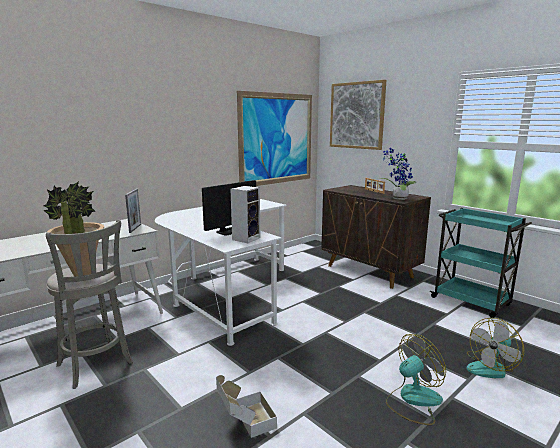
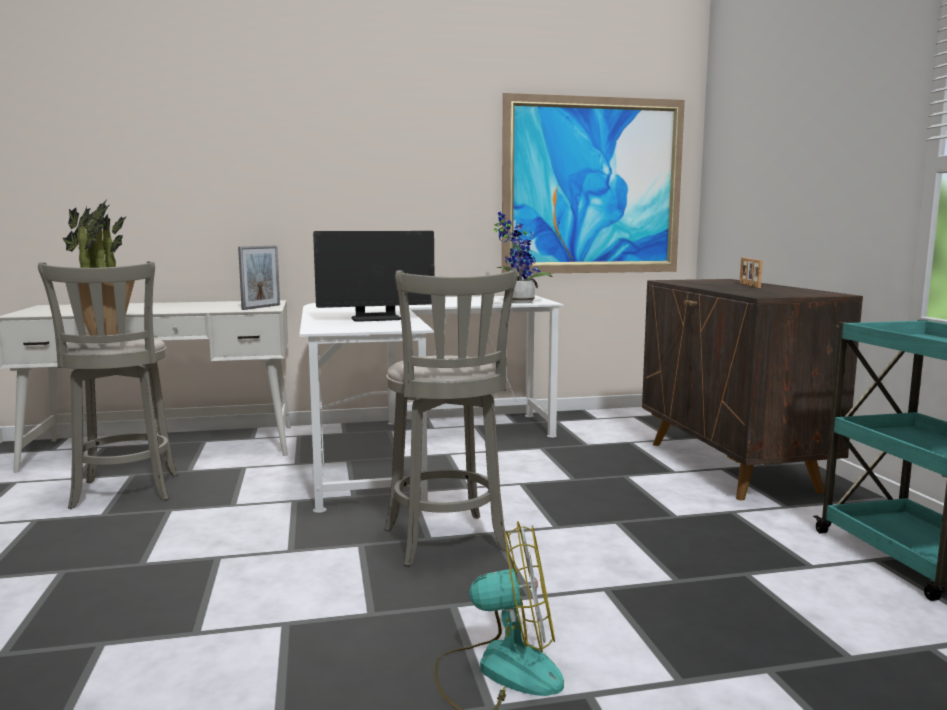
camera: 30 degrees right, 5 degrees down
cardboard box [216,375,277,438] -> none
speaker [230,186,260,243] -> none
picture [330,80,386,150] -> none
potted plant [379,148,417,200] -> potted plant moved to [494,211,553,303]
fan [466,318,524,378] -> none
none -> grey stool [384,268,518,567]

